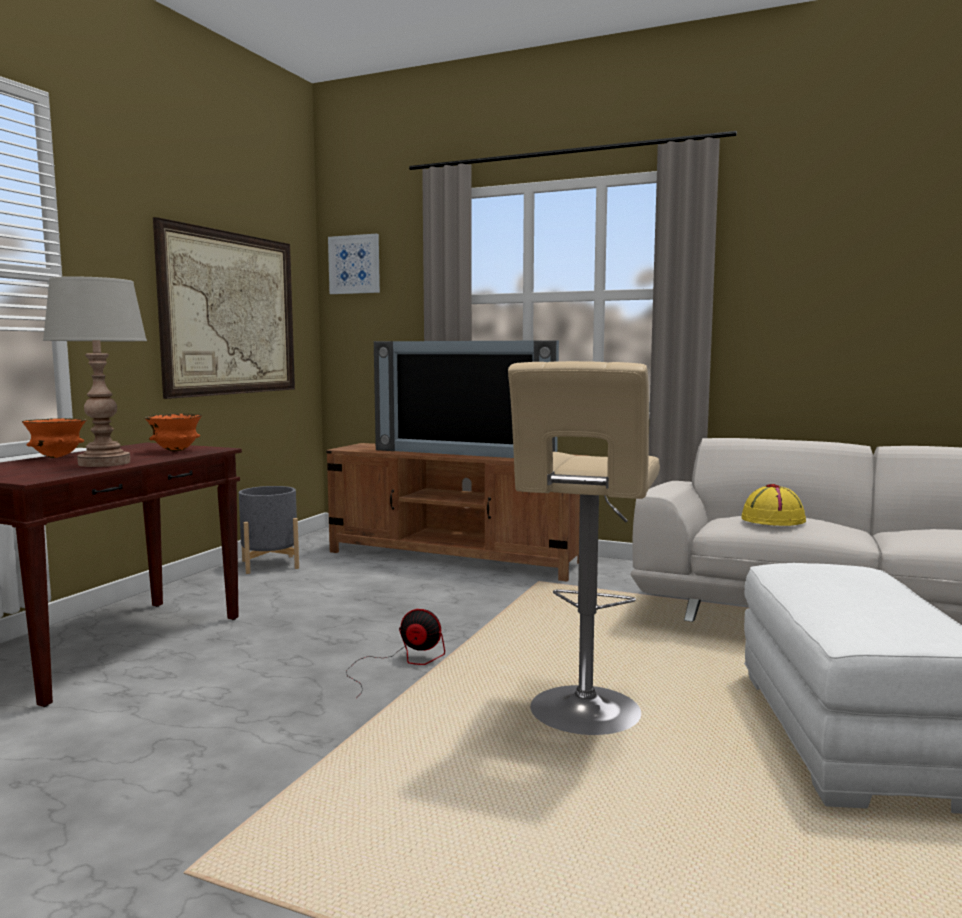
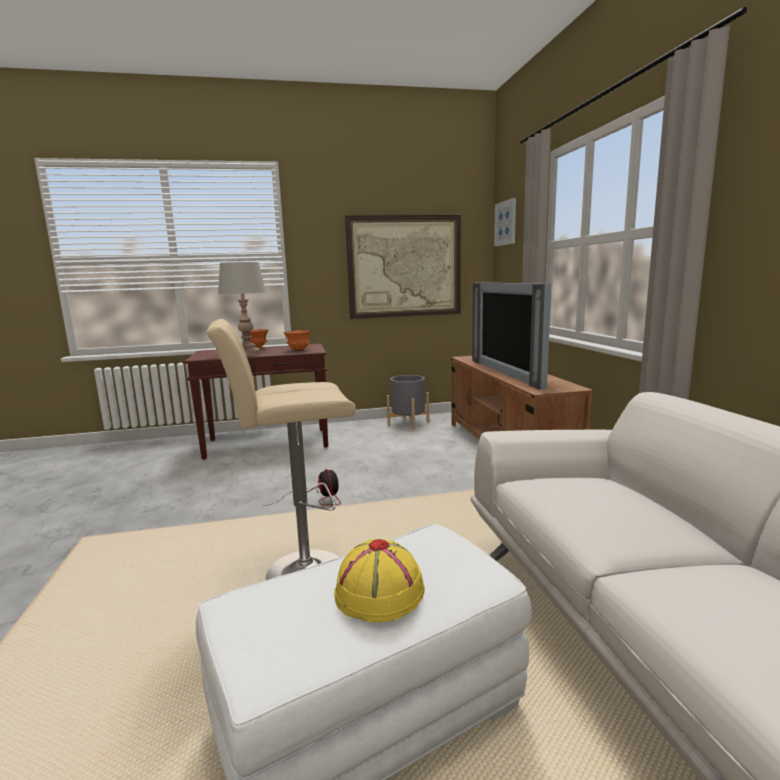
camera: 55 degrees right, 5 degrees up
yellow hat [741,484,806,526] -> yellow hat moved to [334,539,425,622]

